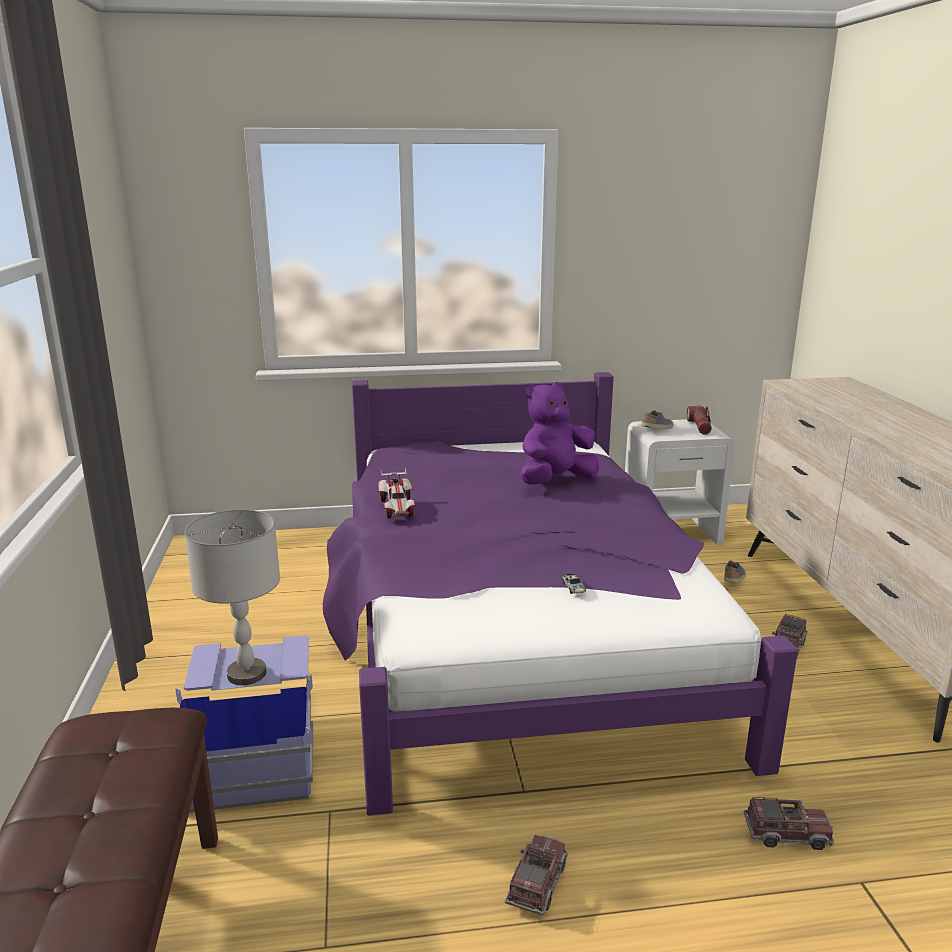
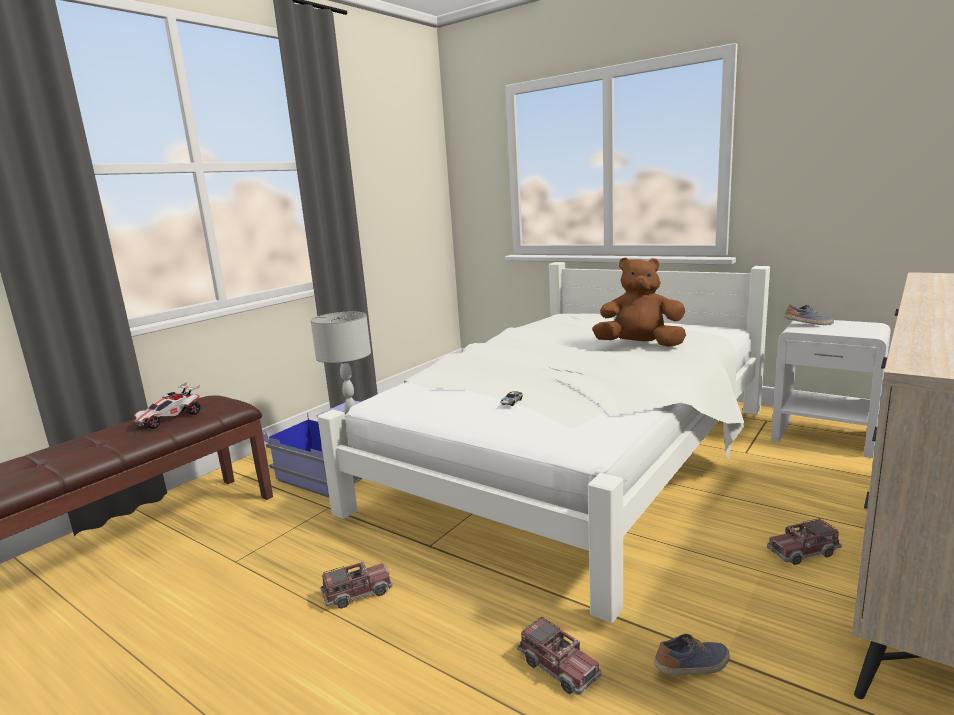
camera: 45 degrees right, 5 degrees down
purple bed [323,372,798,815] -> white bed [318,262,770,623]
toy car [378,468,415,519] -> toy car moved to [132,382,201,429]
purple plush toy [521,382,599,485] -> brown plush toy [592,257,686,347]
flashlight [687,405,712,435] -> none
shoe [724,560,746,583] -> shoe moved to [654,634,730,676]

